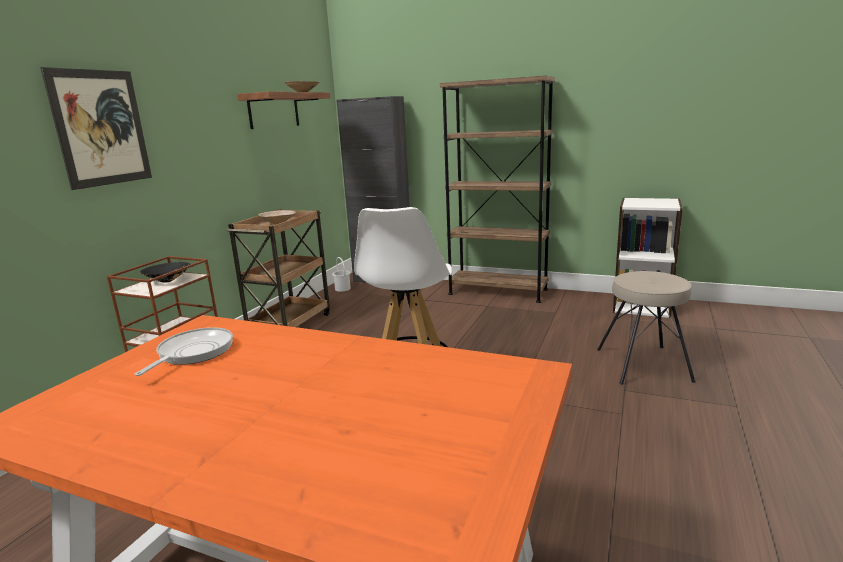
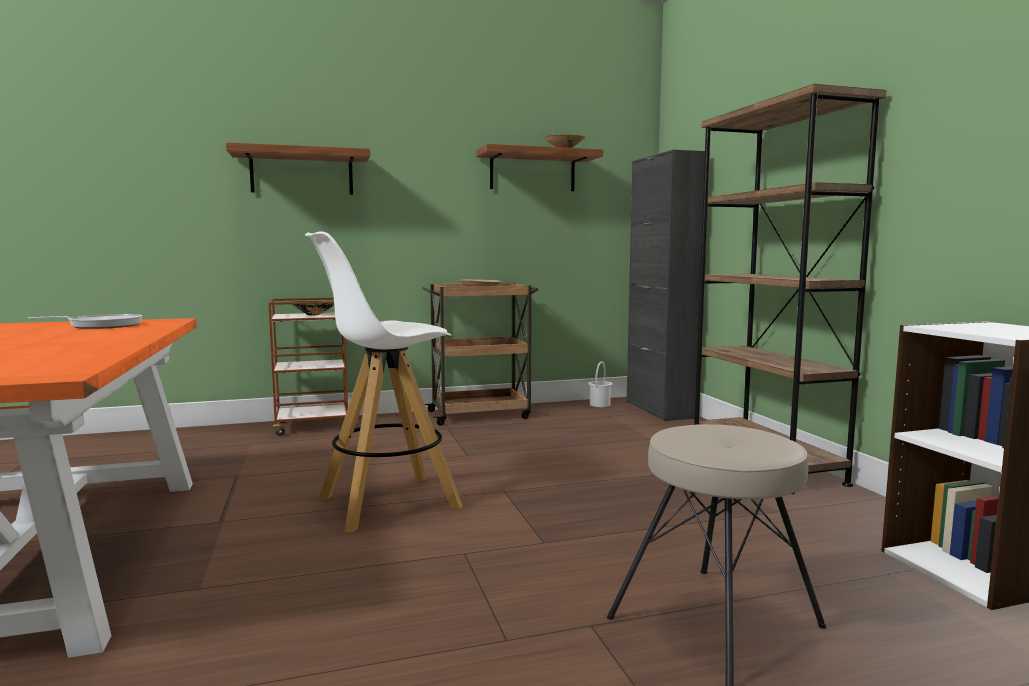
camera: 50 degrees right, 10 degrees down
picture [40,67,152,190] -> shelf [226,142,370,195]

